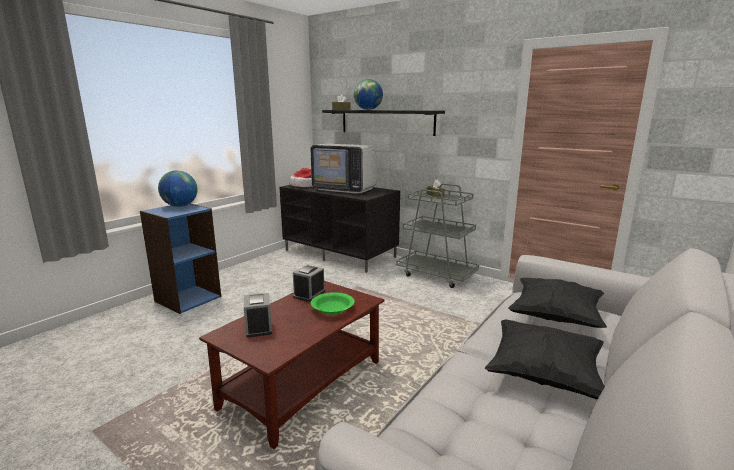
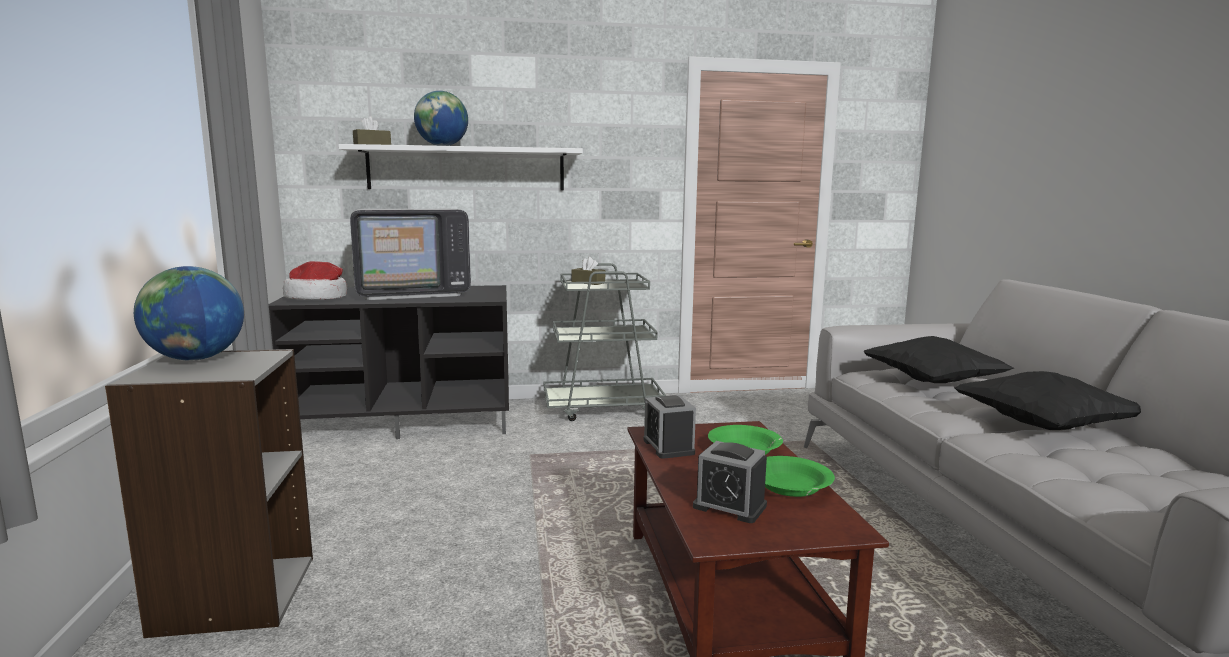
camera: 45 degrees left, 5 degrees down
blue bookcase [140,204,221,314] -> grey bookcase [105,349,313,638]
black shelf [322,110,445,136] -> white shelf [338,144,583,191]
none -> green bowl [765,456,835,497]

